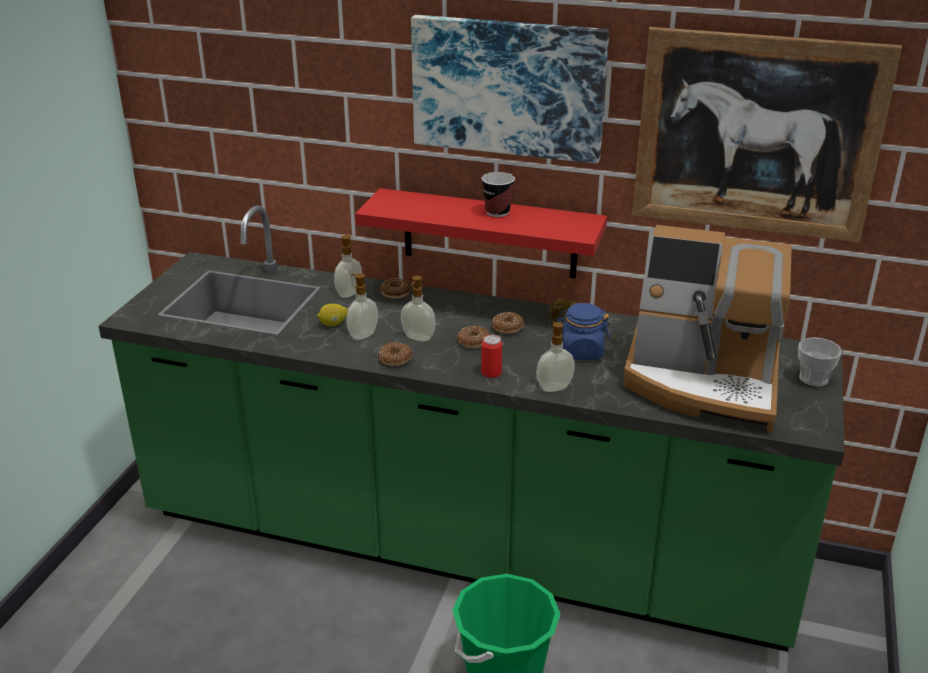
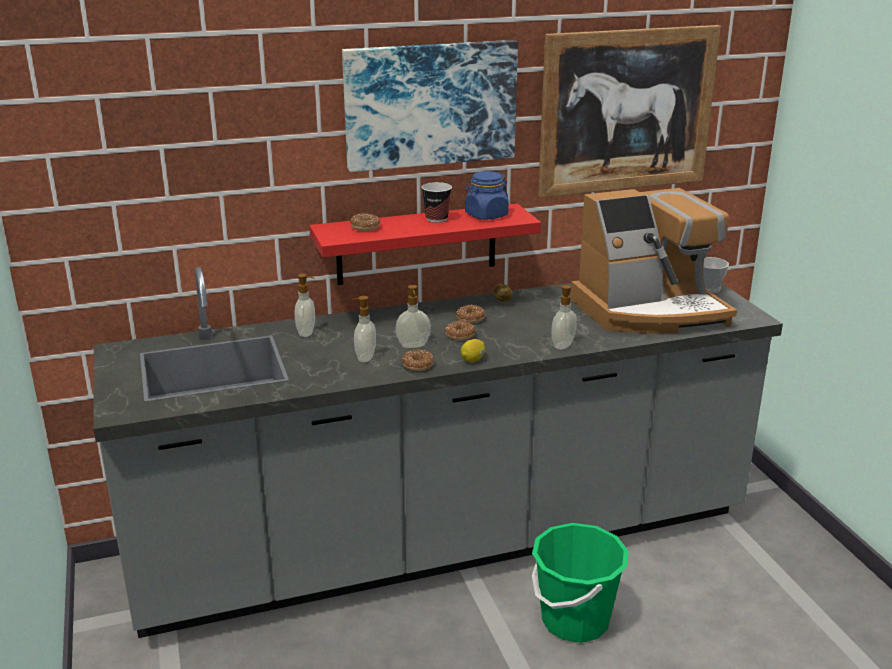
camera: 35 degrees left, 5 degrees down
green counter [99,205,844,652] -> grey counter [93,267,783,638]
lemon [317,304,348,326] -> lemon moved to [461,339,485,362]
donut [380,278,411,299] -> donut moved to [350,214,381,231]
can [481,335,502,378] -> none
blue jar [557,303,610,360] -> blue jar moved to [465,171,509,220]

